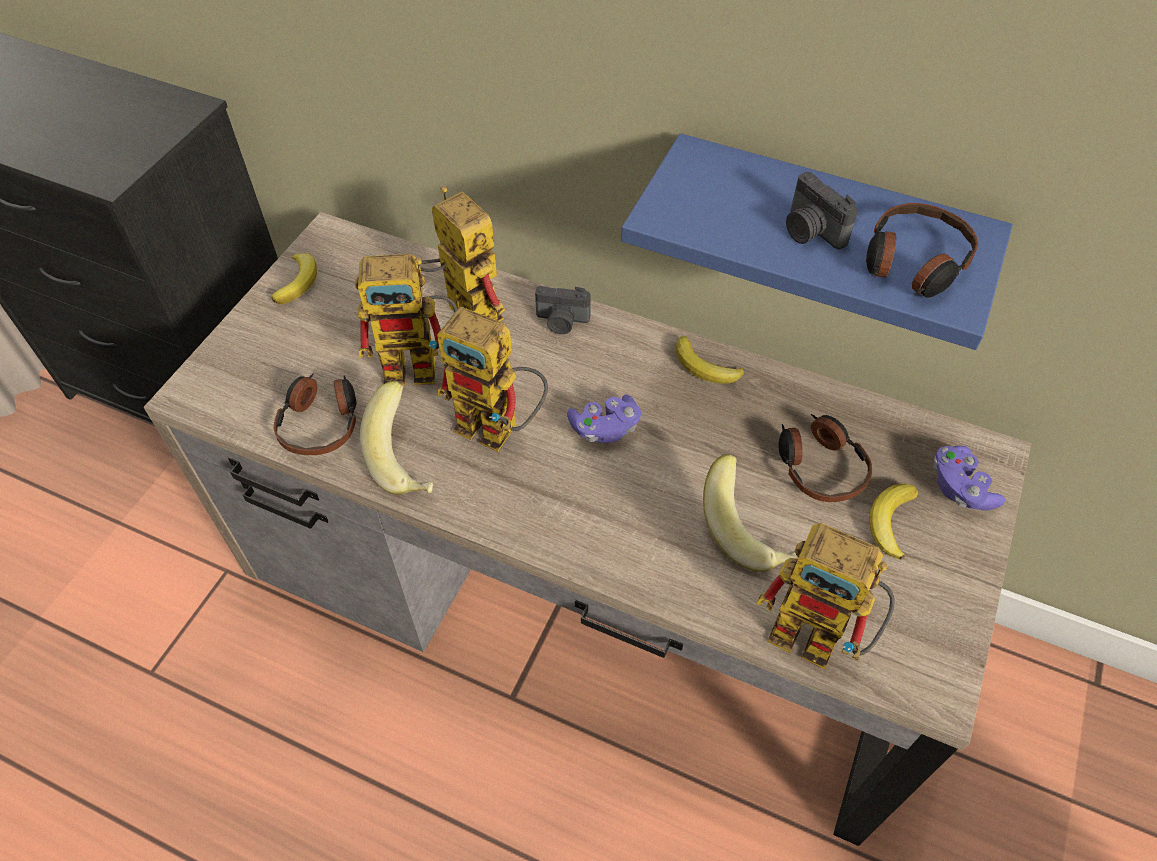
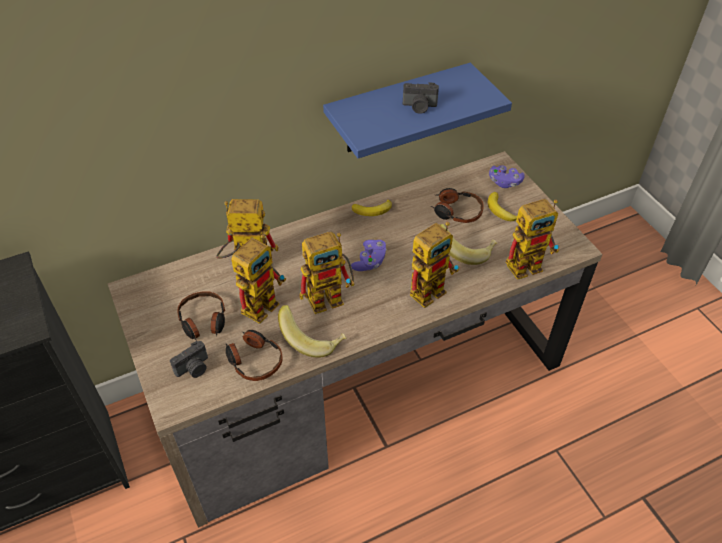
camera: 50 degrees left, 5 degrees down
banana [271,253,317,304] -> none
camera [535,286,591,334] -> camera moved to [170,341,208,378]
headphones [866,203,978,298] -> headphones moved to [177,291,225,341]
none -> toy robot [410,222,459,308]

